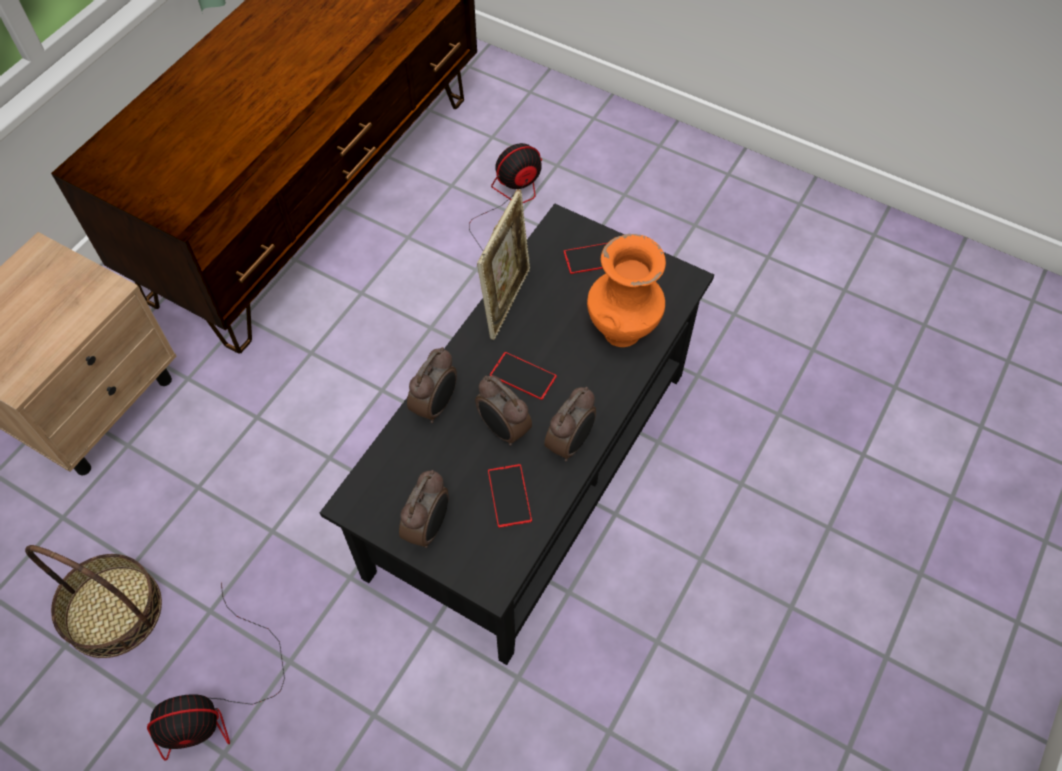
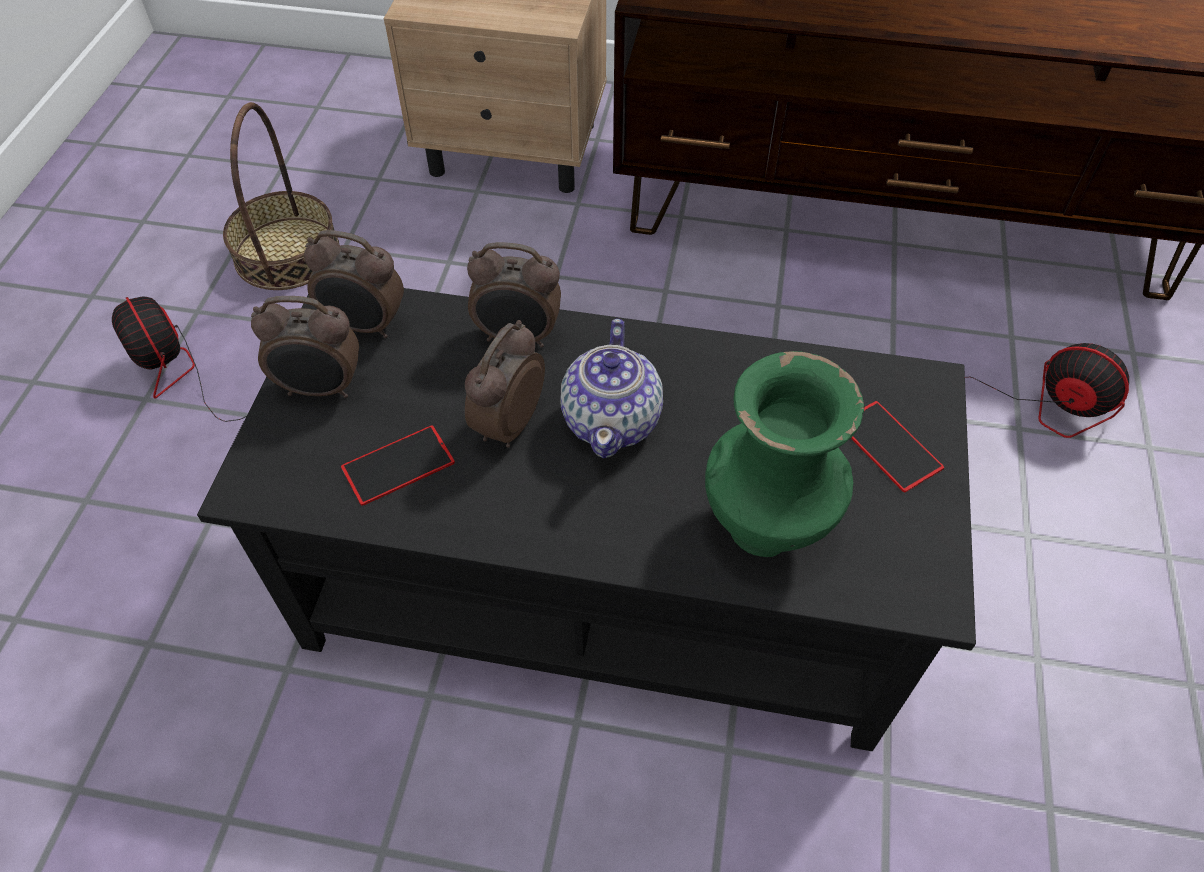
camera: 70 degrees right, 5 degrees down
picture frame [477,189,530,340] -> none
phone [490,352,557,400] -> teapot [560,319,663,458]
alarm clock [545,387,596,461] -> alarm clock moved to [304,230,404,338]
orange vase [587,234,666,347] -> green vase [705,351,864,557]

